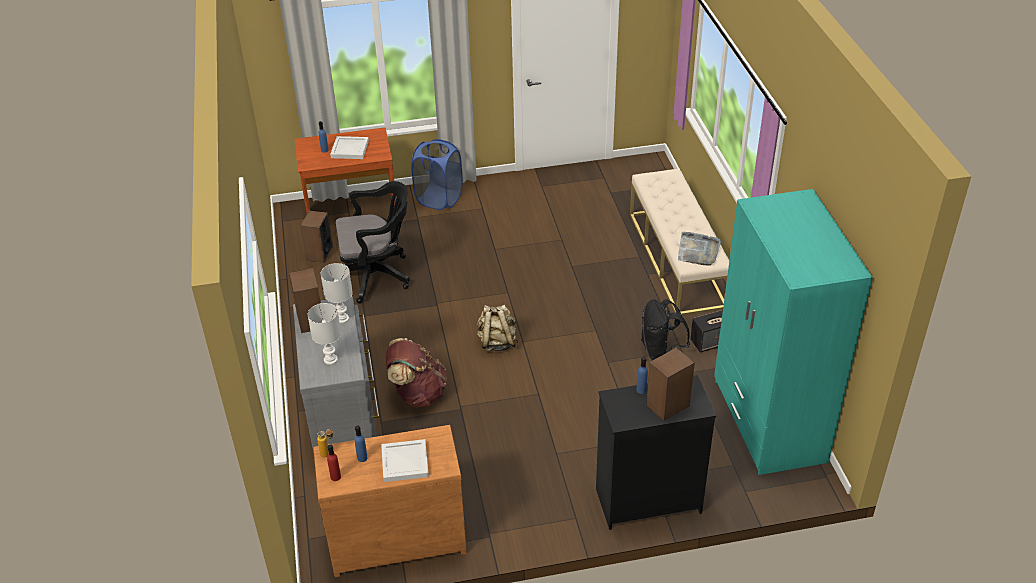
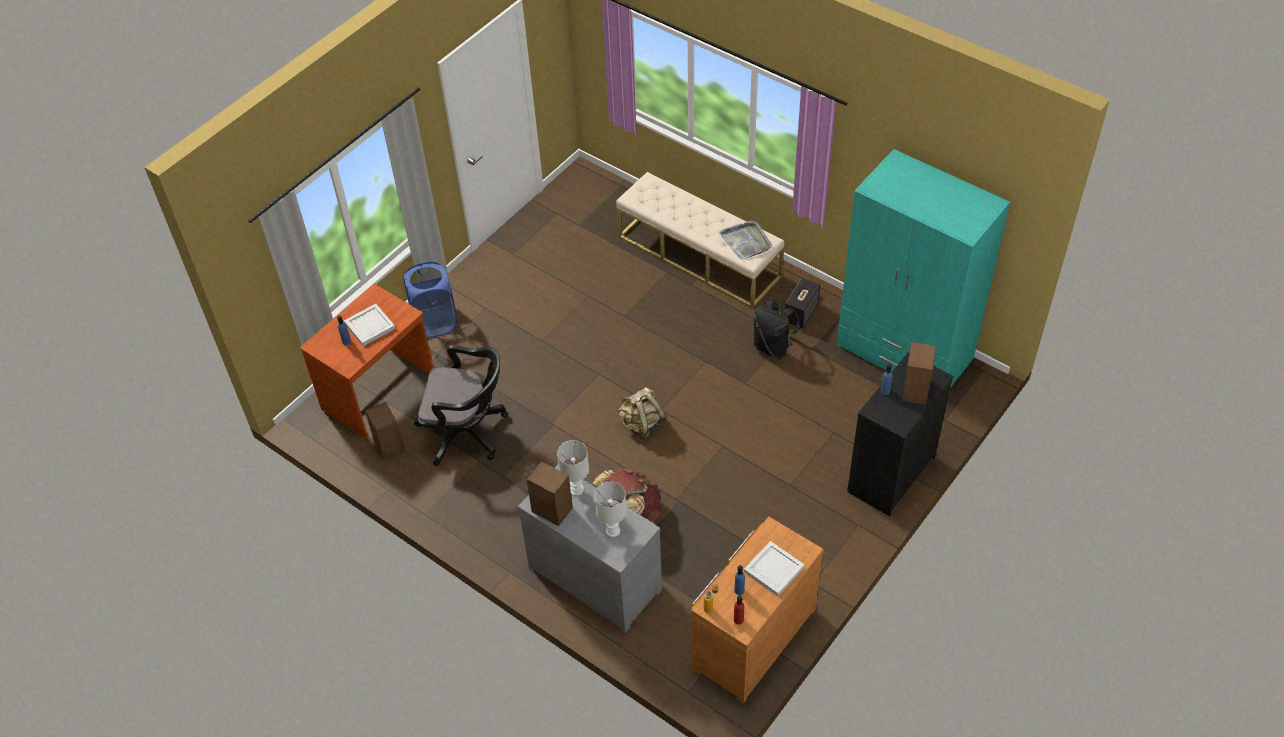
camera: 40 degrees left, 10 degrees up
black office chair [336,181,410,304] -> black office chair turned 60 degrees clockwise [414,345,507,466]

